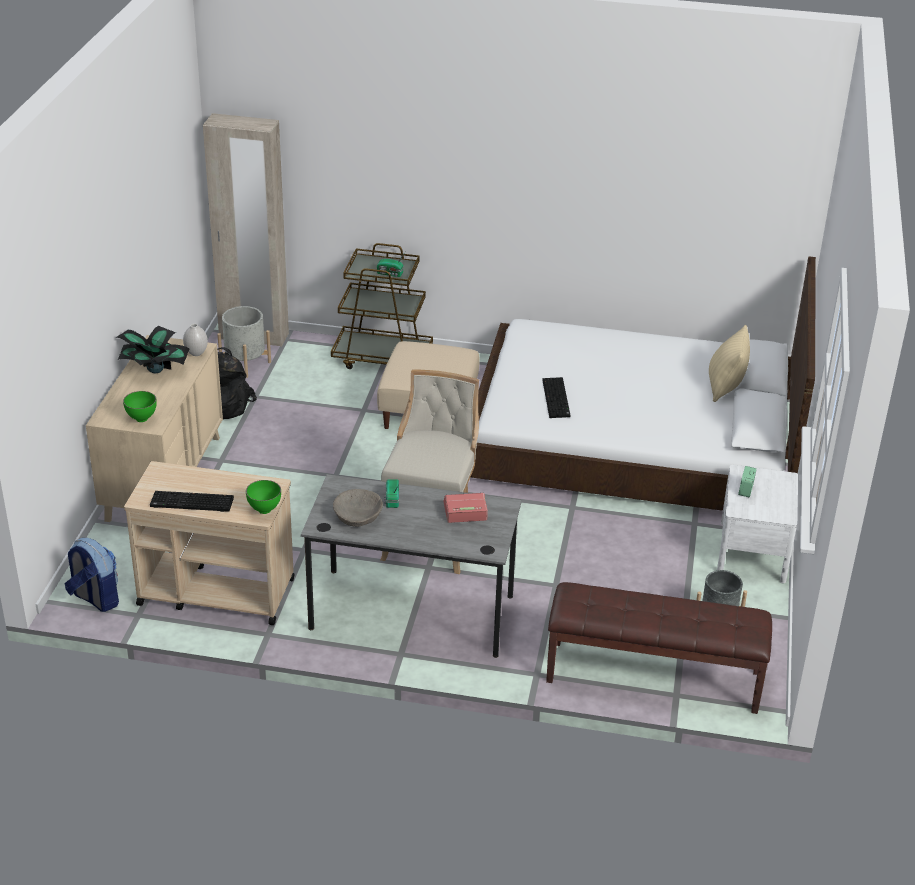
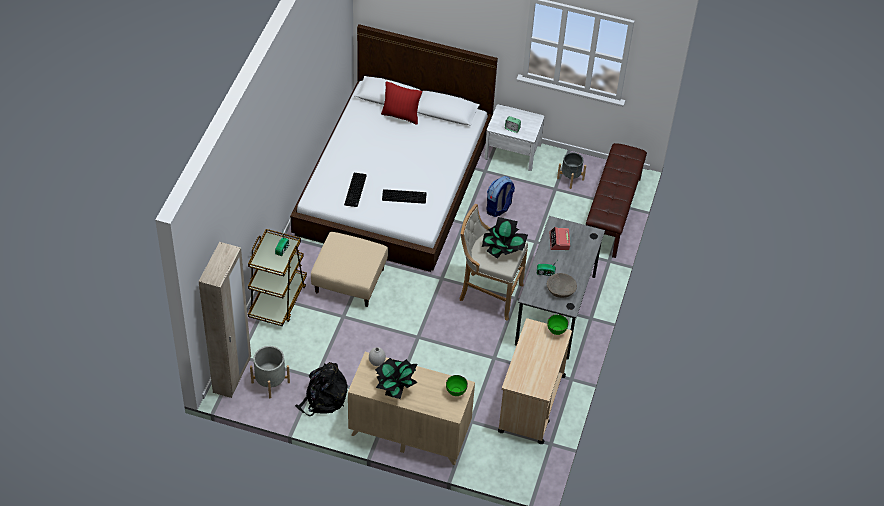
camera: 85 degrees left, 15 degrees up
backpack [64,538,119,612] -> backpack moved to [487,176,515,217]
keyboard [150,491,234,512] -> keyboard moved to [344,173,367,207]
beige pillow [709,325,750,402] -> red pillow [381,81,422,125]
none -> potted plant [482,217,528,259]

